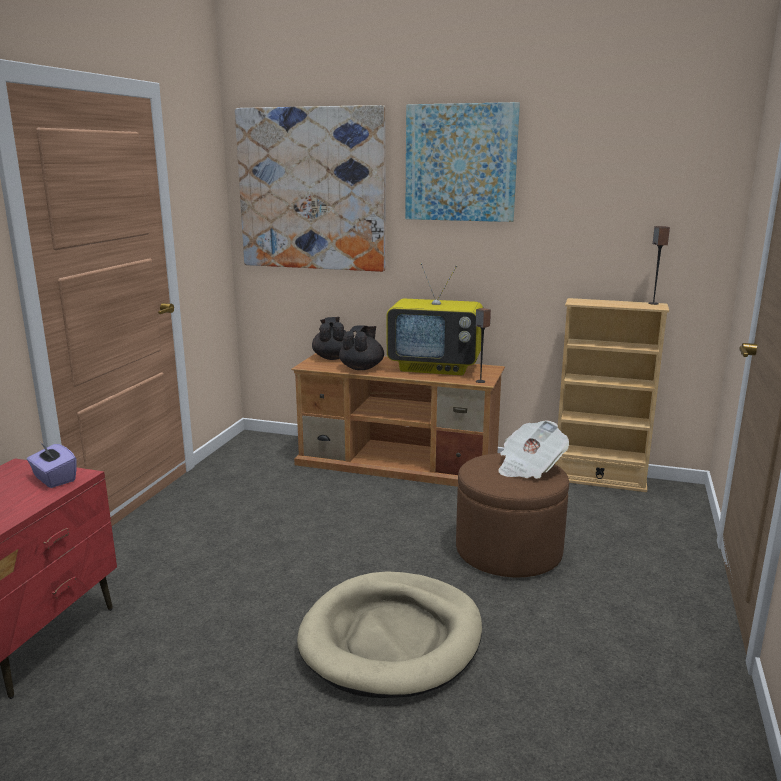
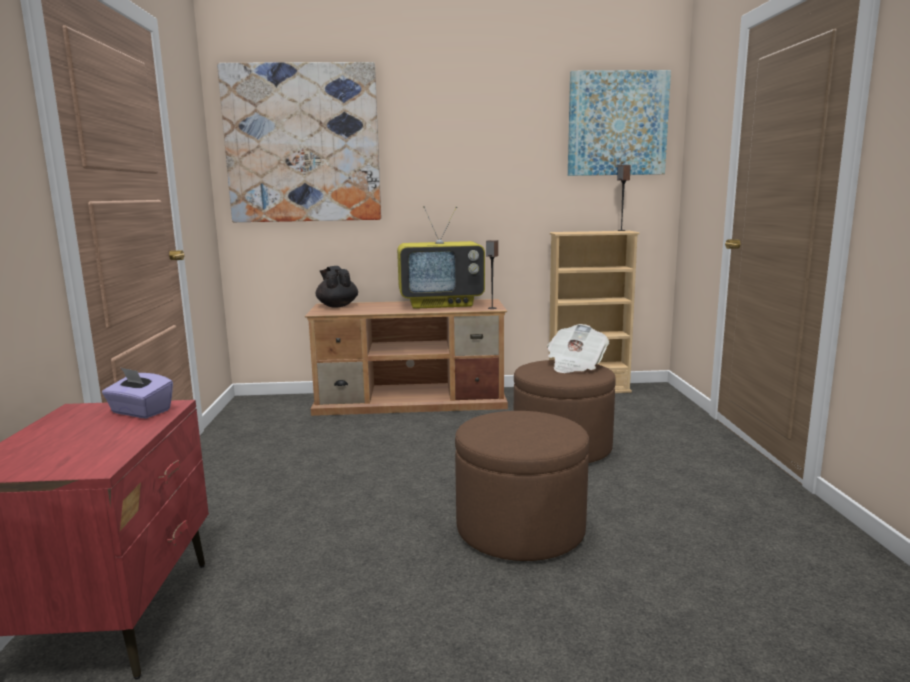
camera: 20 degrees left, 5 degrees down
beige dog bed [297,571,482,698] -> brown ottoman [455,411,589,561]
black teapot [339,325,384,370] -> none
picture [405,102,520,222] -> picture moved to [568,70,671,176]

